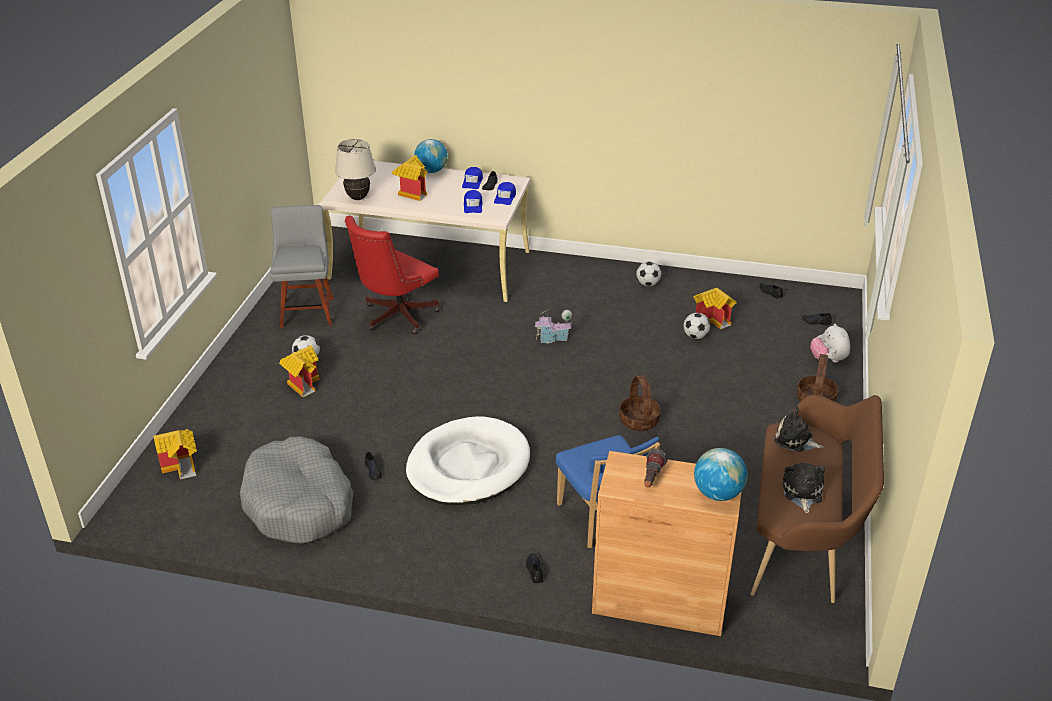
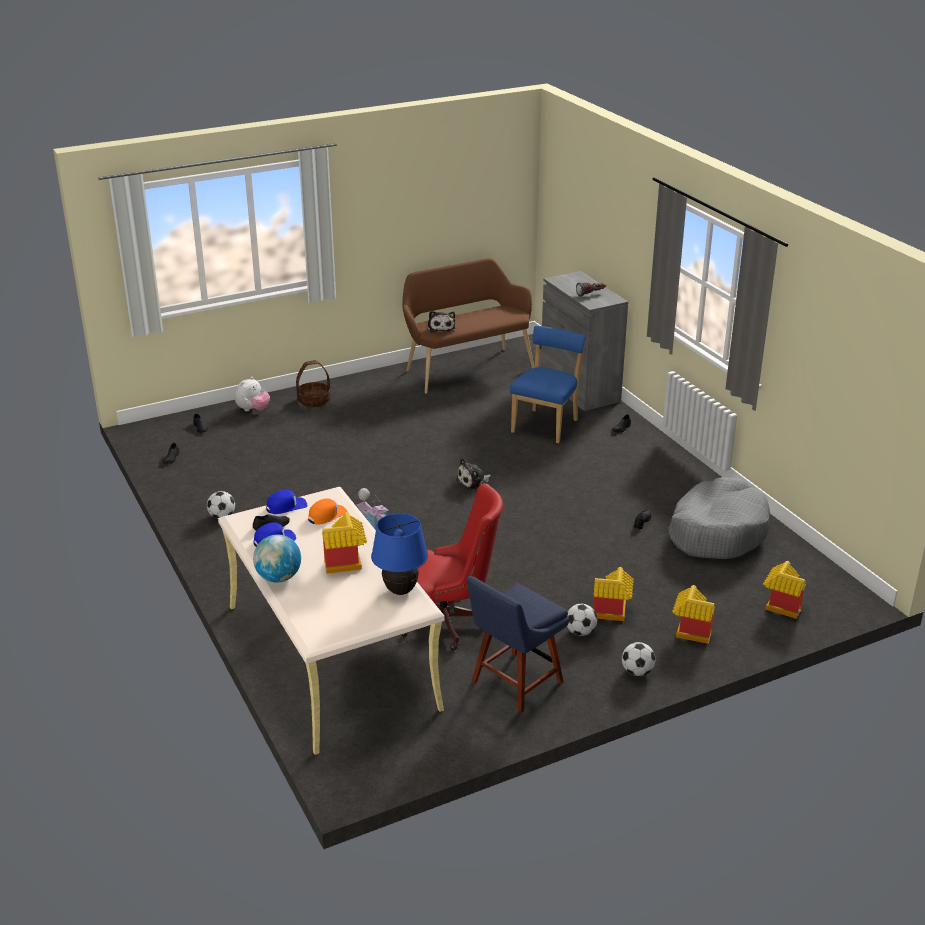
camera: 130 degrees left, 5 degrees down
grey chair [270,205,334,328] -> blue chair [467,576,569,713]
beige table lamp [335,139,376,200] -> blue table lamp [371,513,428,595]
white dog bed [406,416,530,505] -> none
blue cap [464,190,483,213] -> orange cap [308,499,348,524]
brown cabinet [592,451,742,636] -> grey cabinet [541,271,628,411]
basket [619,375,661,431] -> none
football [684,313,710,339] -> football moved to [622,642,655,676]
toy house [694,288,737,329] -> toy house moved to [672,585,715,644]
globe [694,448,747,501] -> none
plush toy [782,463,825,513] -> plush toy moved to [456,458,491,490]

